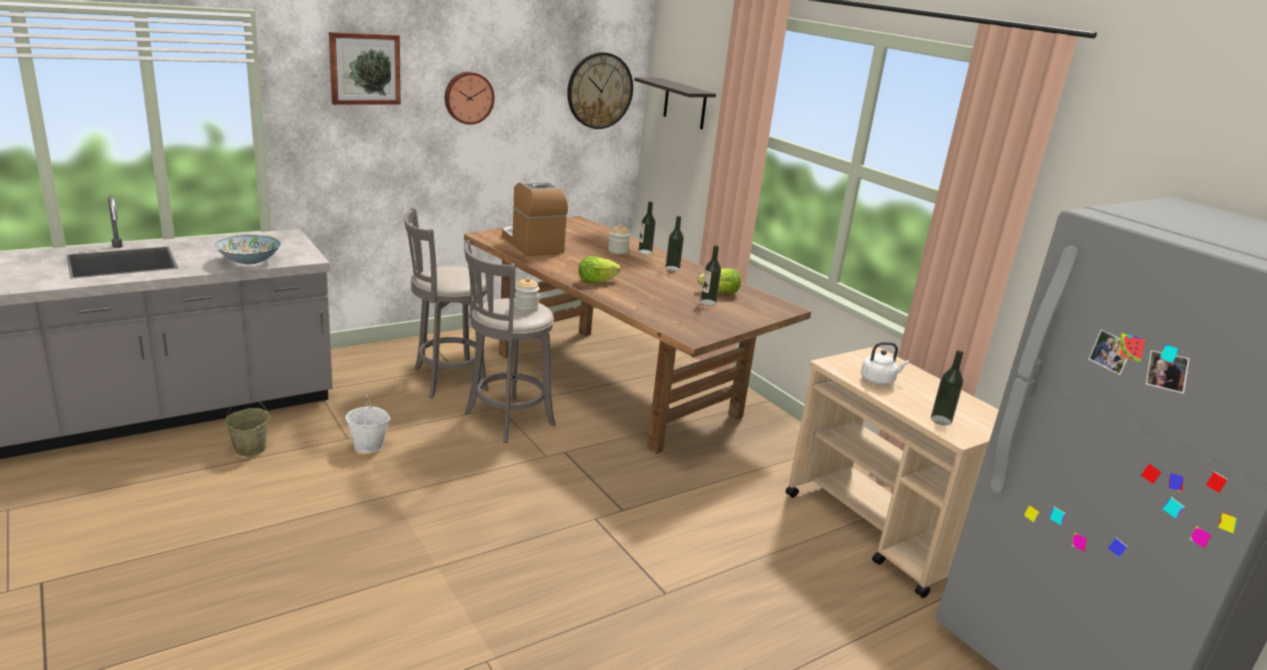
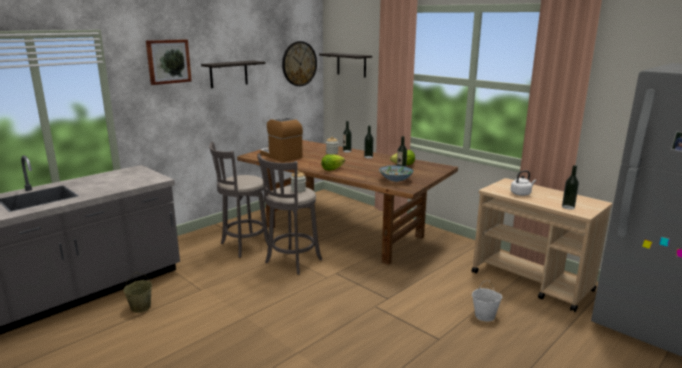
camera: 10 degrees left, 5 degrees down
bowl [215,235,281,264] -> bowl moved to [379,165,414,182]
white bucket [345,395,390,453] -> white bucket moved to [472,280,502,321]
wall clock [445,72,495,125] -> shelf [201,61,265,88]

